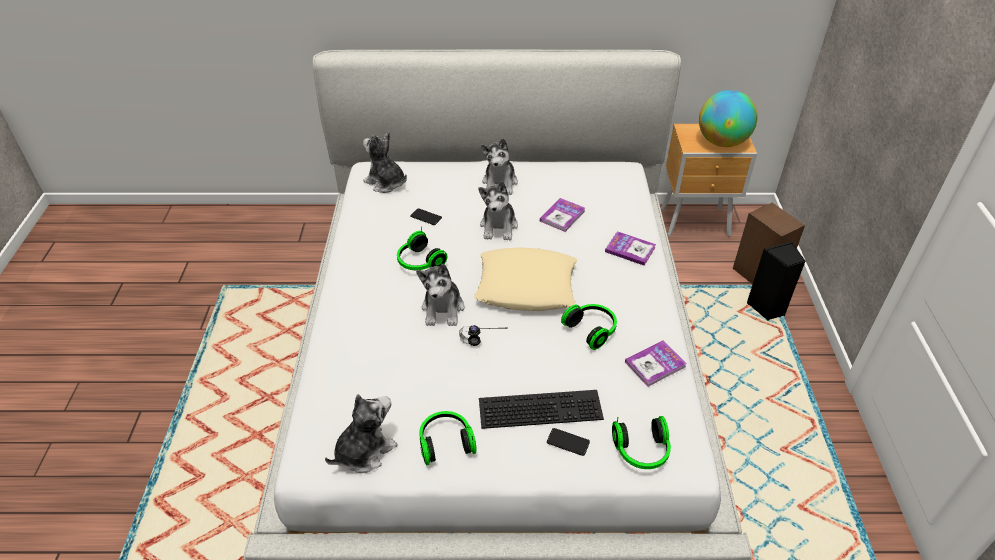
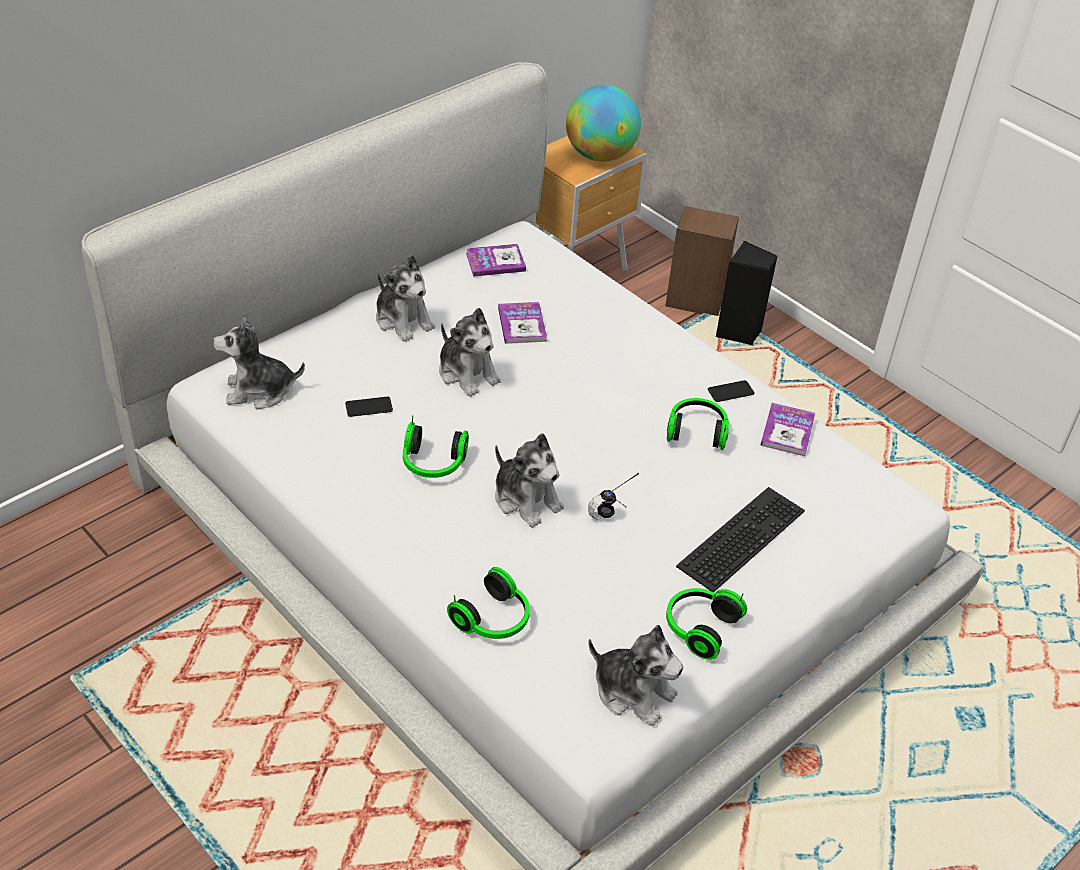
camera: 45 degrees left, 0 degrees up
plush toy [325,394,398,473] -> plush toy turned 120 degrees clockwise [588,625,683,726]
beige pillow [474,247,577,311] -> none
phone [547,428,590,456] -> phone moved to [708,380,755,402]
book [605,231,656,266] -> book moved to [466,244,526,277]
headphones [612,416,671,469] -> headphones moved to [447,567,530,639]

